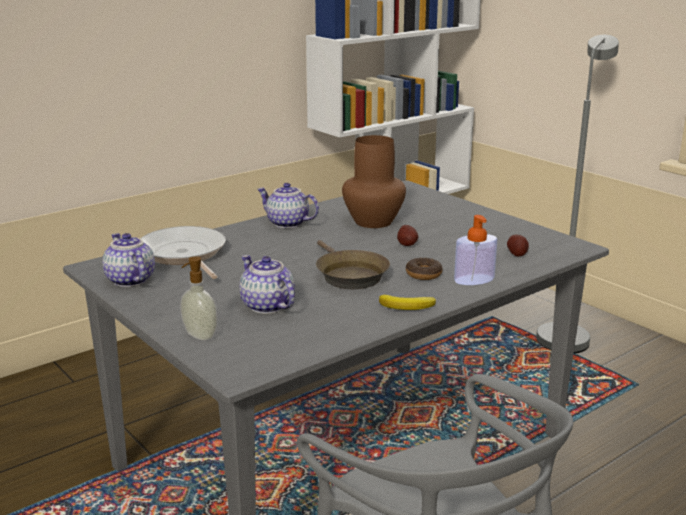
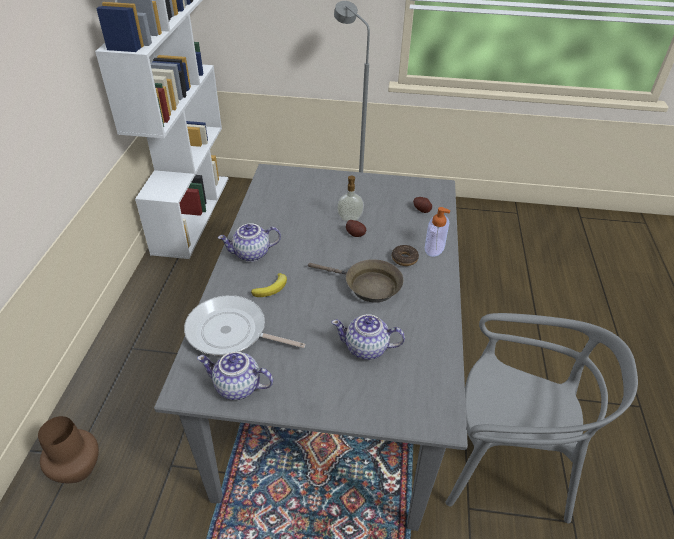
camera: 45 degrees left, 20 degrees up
soap dispenser [180,256,217,341] -> soap dispenser moved to [337,176,364,221]
brown vase [342,135,406,228] -> brown vase moved to [38,416,99,483]
banana [379,295,436,310] -> banana moved to [251,273,287,297]

